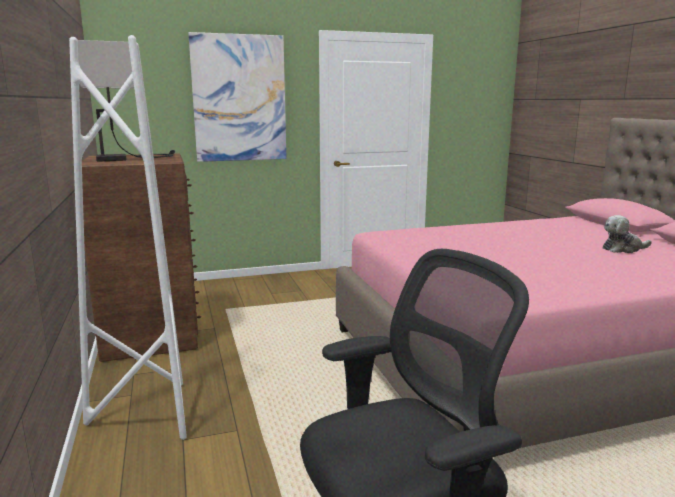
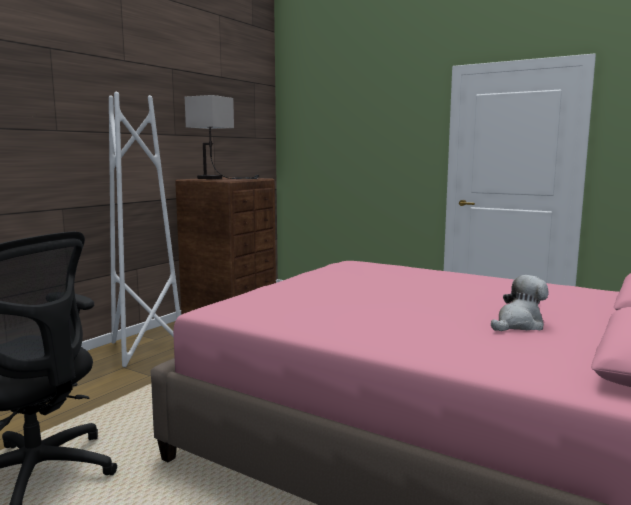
camera: 50 degrees right, 5 degrees down
picture [188,32,287,162] -> none
plush toy [603,215,652,253] -> plush toy turned 105 degrees clockwise [491,275,548,331]

